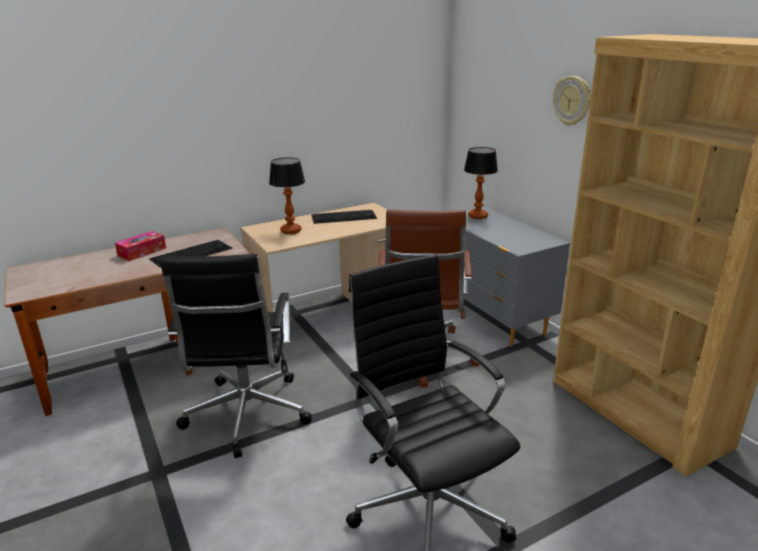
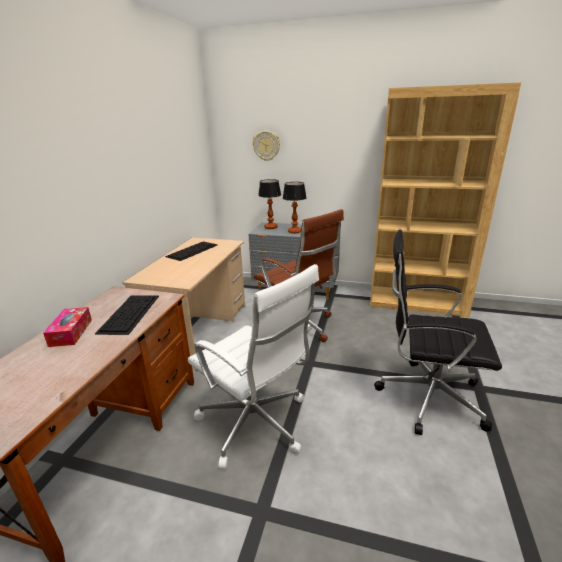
camera: 45 degrees left, 0 degrees up
black office chair [161,254,312,458] -> white office chair [188,264,319,469]
table lamp [269,157,305,234] -> table lamp moved to [283,182,307,234]
wall clock [553,76,591,126] -> wall clock moved to [253,131,280,161]

